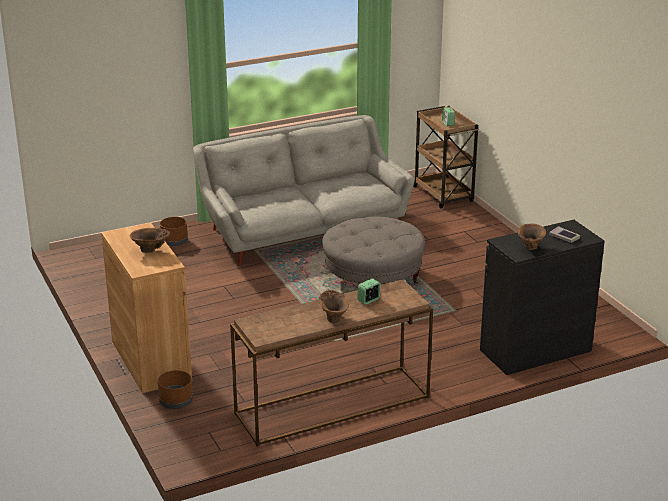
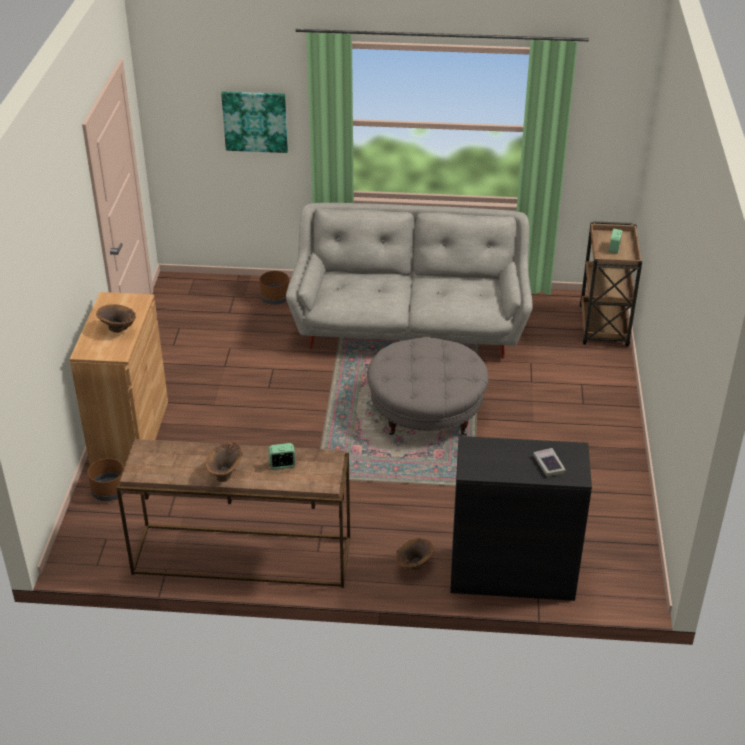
camera: 30 degrees right, 10 degrees up
brown vase [518,224,546,250] -> brown vase moved to [395,538,434,571]
none -> picture [221,92,288,153]

